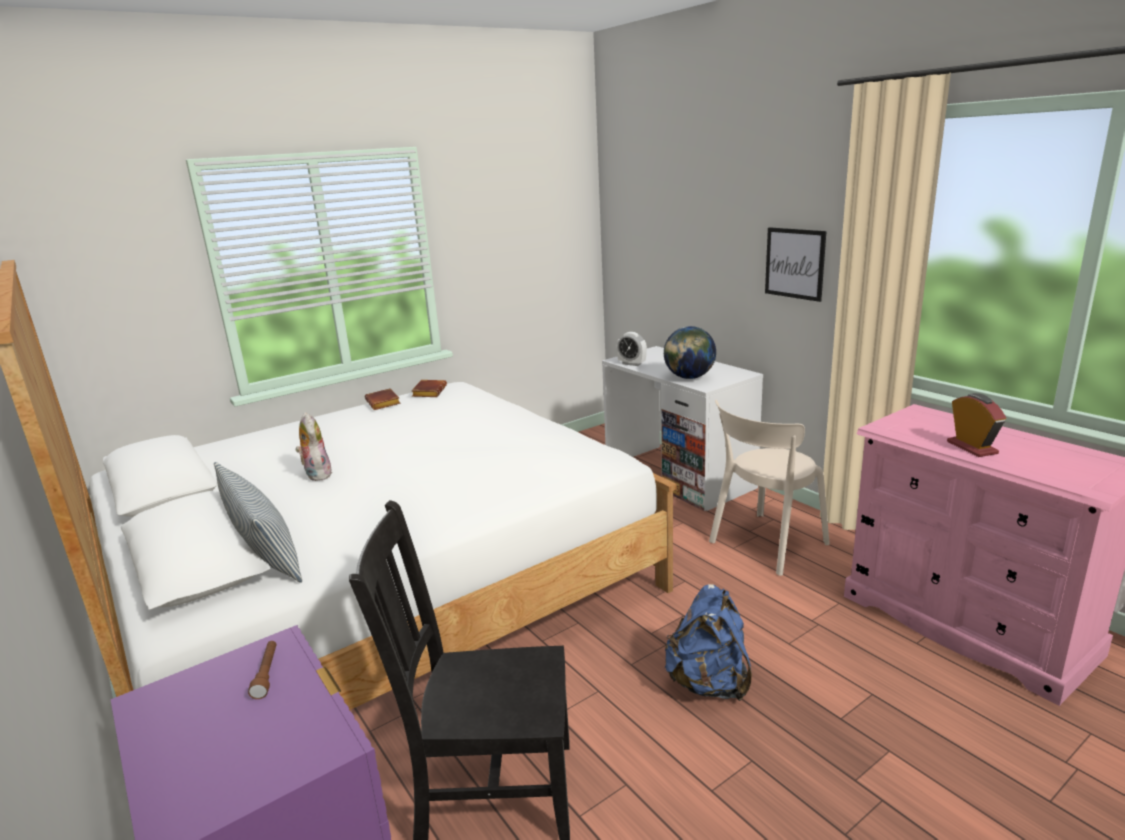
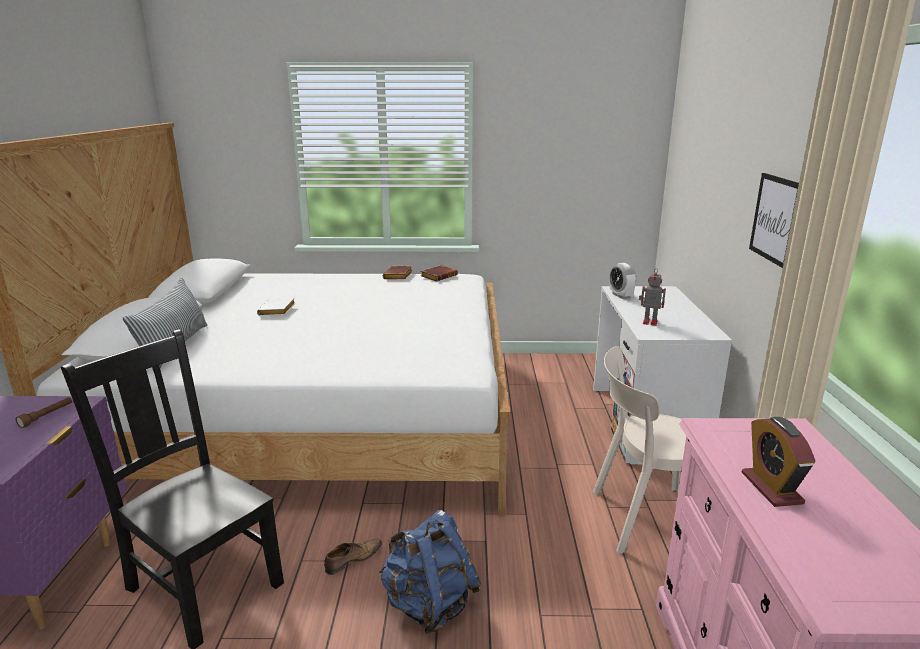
camera: 35 degrees right, 0 degrees up
plush toy [295,412,332,481] -> white book [257,297,295,316]
globe [664,326,716,379] -> toy robot [639,268,666,326]
alarm clock [947,393,1006,457] -> alarm clock turned 150 degrees clockwise [742,417,815,507]
none -> shoe [324,539,382,575]

